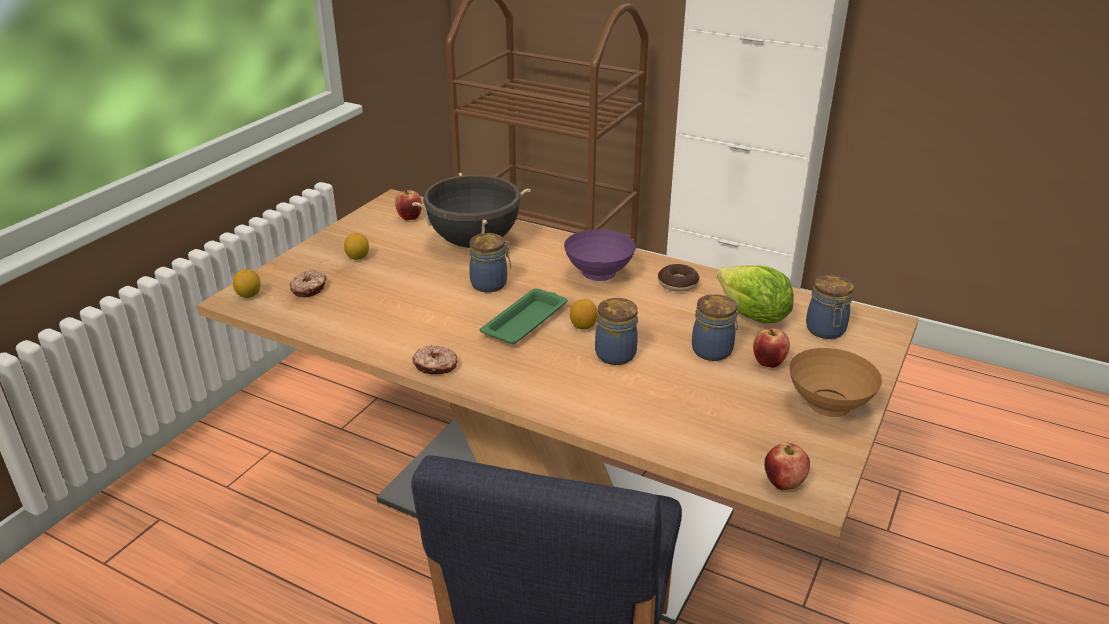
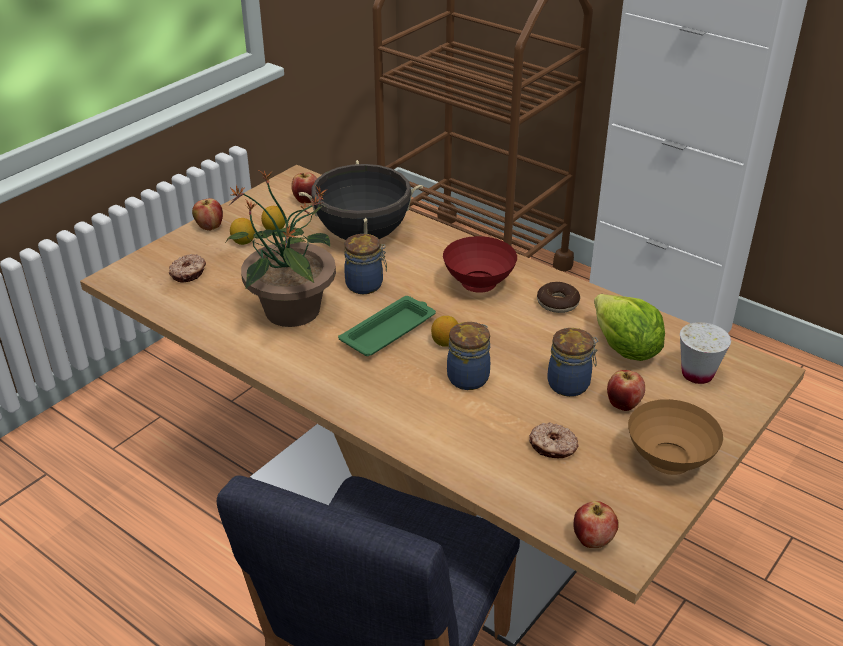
camera: 10 degrees right, 5 degrees up
lemon [233,269,261,298] -> lemon moved to [261,206,285,230]
donut [412,345,457,374] -> donut moved to [529,422,579,458]
purple bowl [564,229,636,281] -> red bowl [443,236,517,293]
jar [806,275,854,339] -> white cup [680,322,731,384]
none -> apple [192,198,223,231]
none -> potted plant [226,171,336,327]

